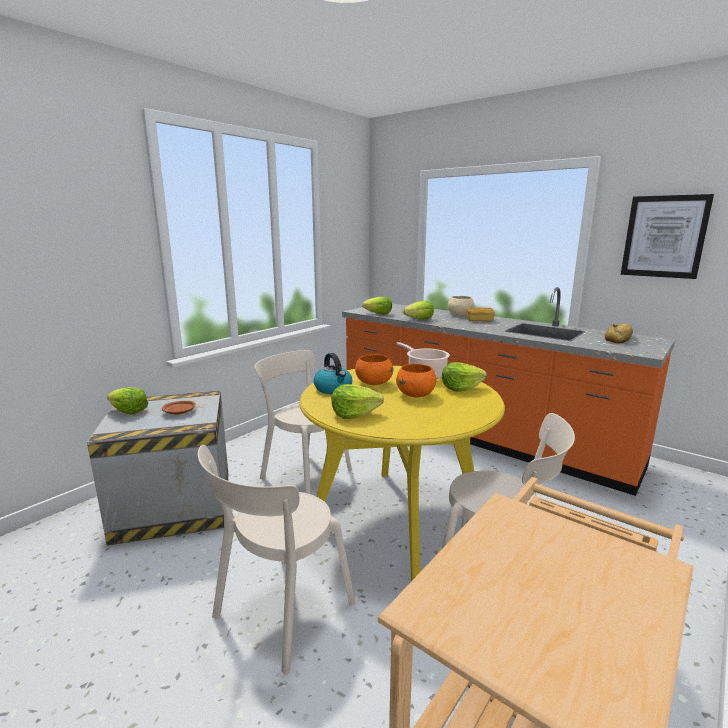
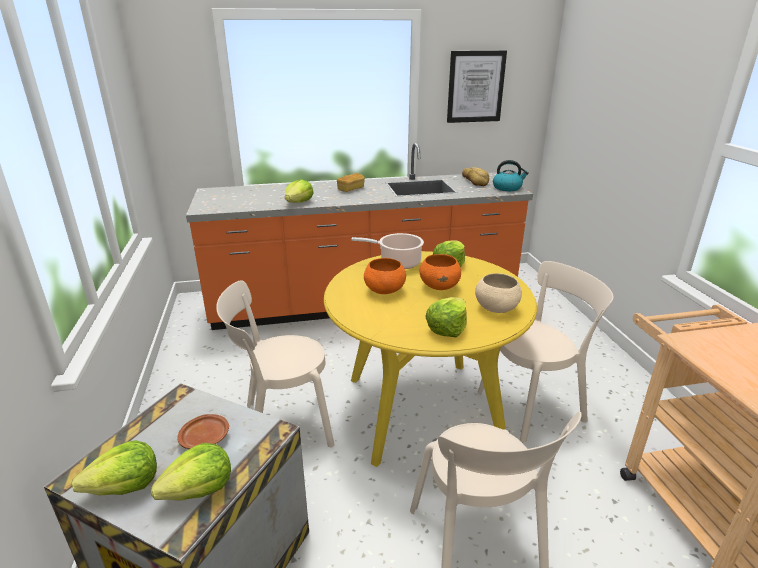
camera: 50 degrees left, 10 degrees up
kettle [314,353,352,394] -> kettle moved to [493,160,529,191]
lettuce [362,297,392,315] -> lettuce moved to [151,443,231,501]
beige bowl [448,296,474,316] -> beige bowl moved to [475,273,522,313]

